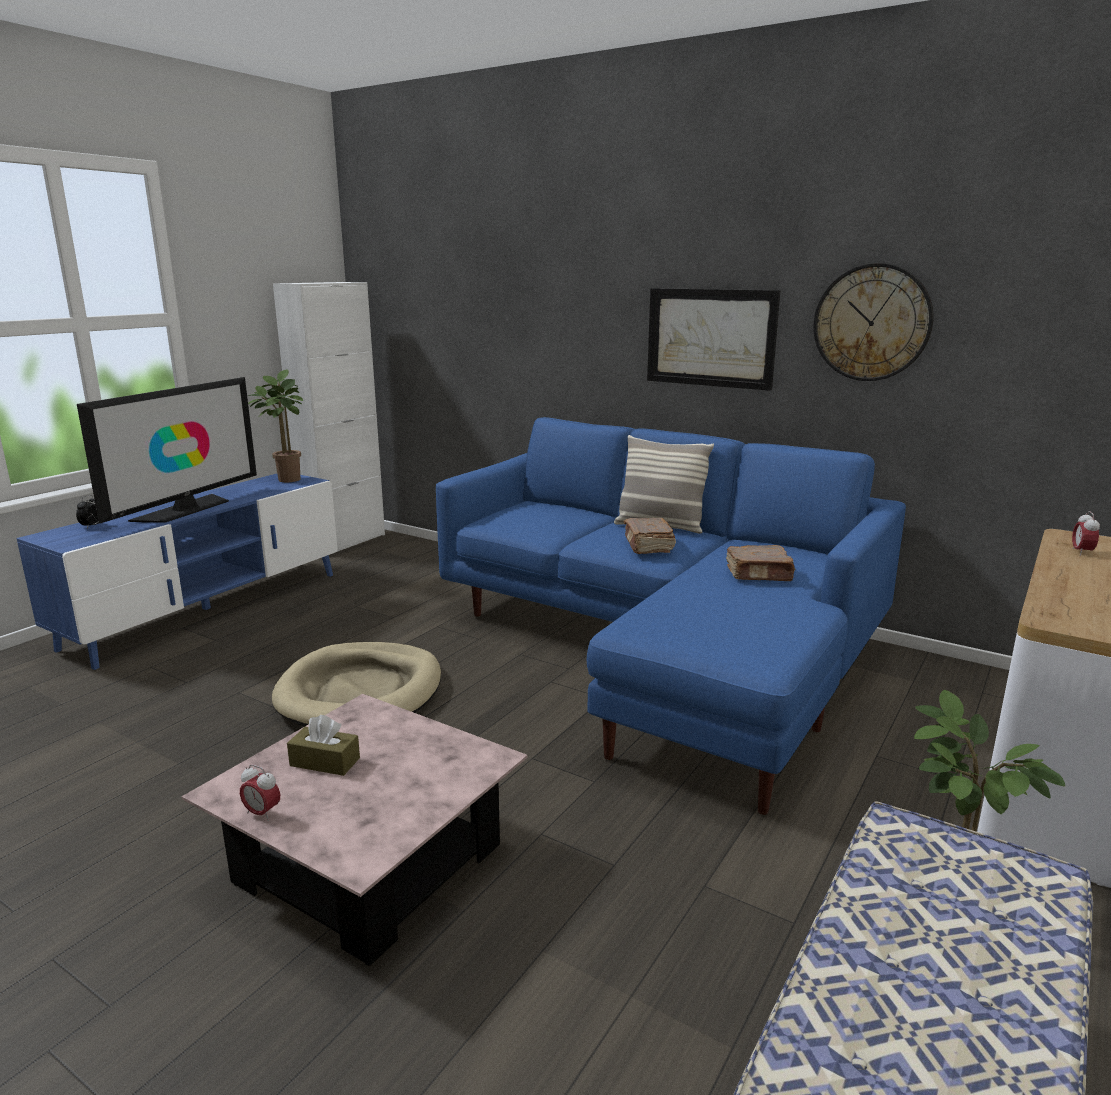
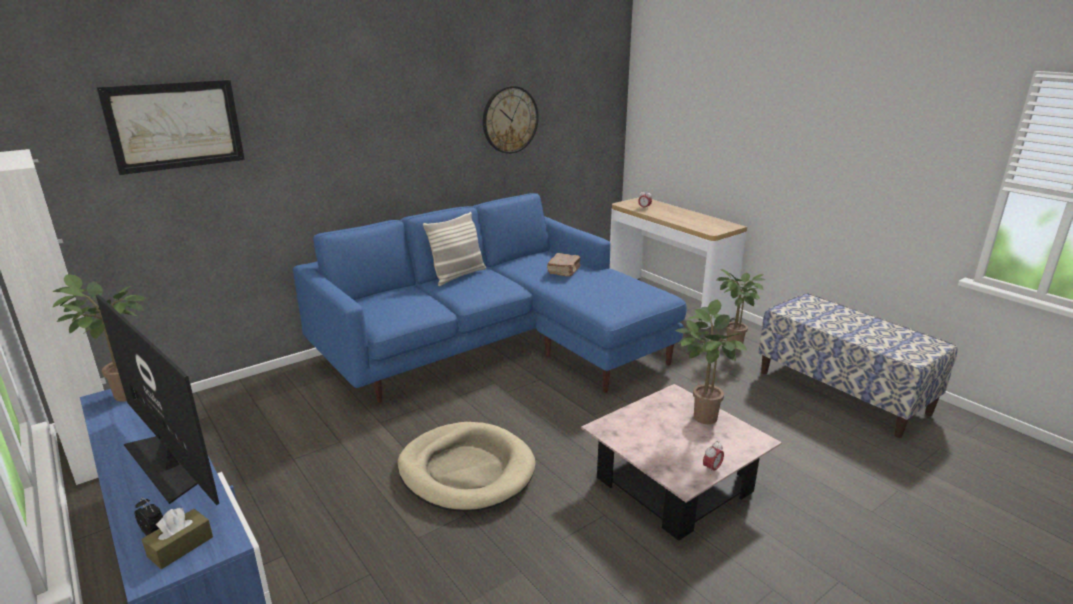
camera: 70 degrees left, 5 degrees up
brown tissue box [287,715,360,776] -> brown tissue box moved to [141,508,213,569]
brown book [624,518,676,554] -> none
picture [647,288,780,391] -> picture moved to [96,80,245,175]
none -> potted plant [675,300,747,424]

